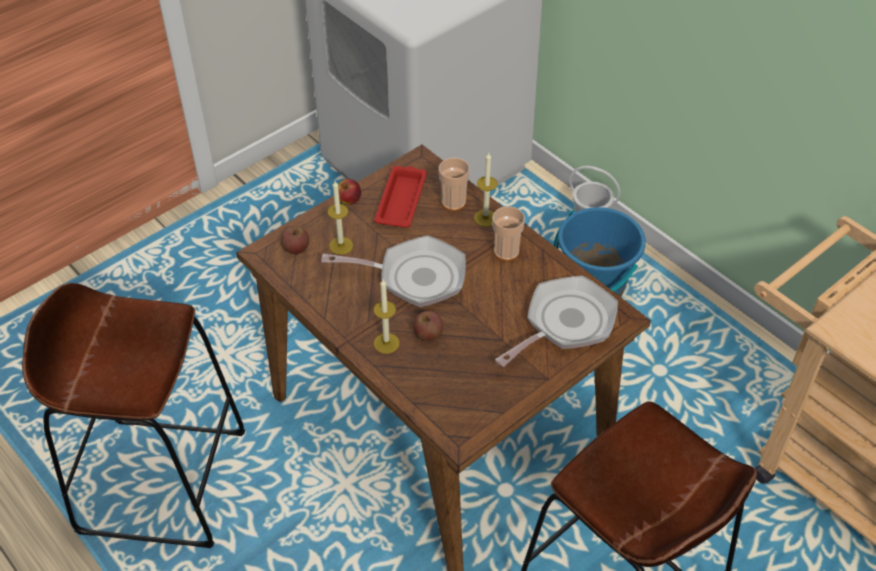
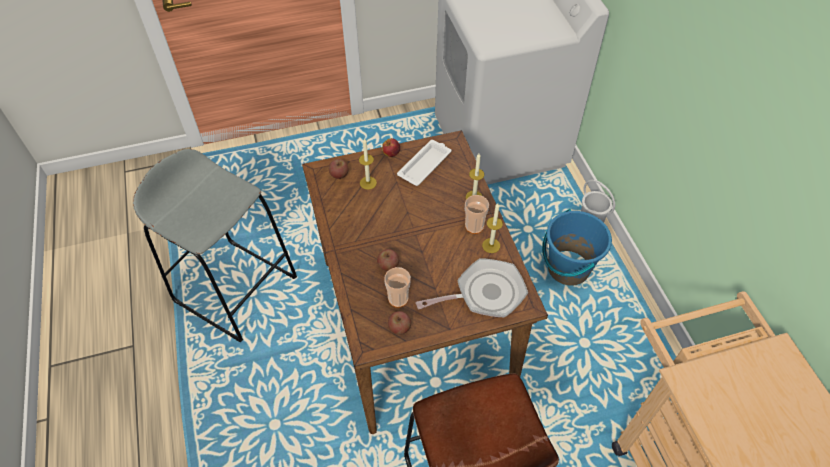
camera: 25 degrees right, 5 degrees up
brown stool [22,283,245,548] -> grey stool [133,149,297,342]
frying pan [321,235,466,307] -> none
candle [373,280,400,354] -> candle moved to [482,203,503,253]
red tray [374,166,427,228] -> white tray [397,140,451,186]
cup [439,158,470,211] -> cup moved to [384,267,411,308]
none -> apple [388,311,411,335]

